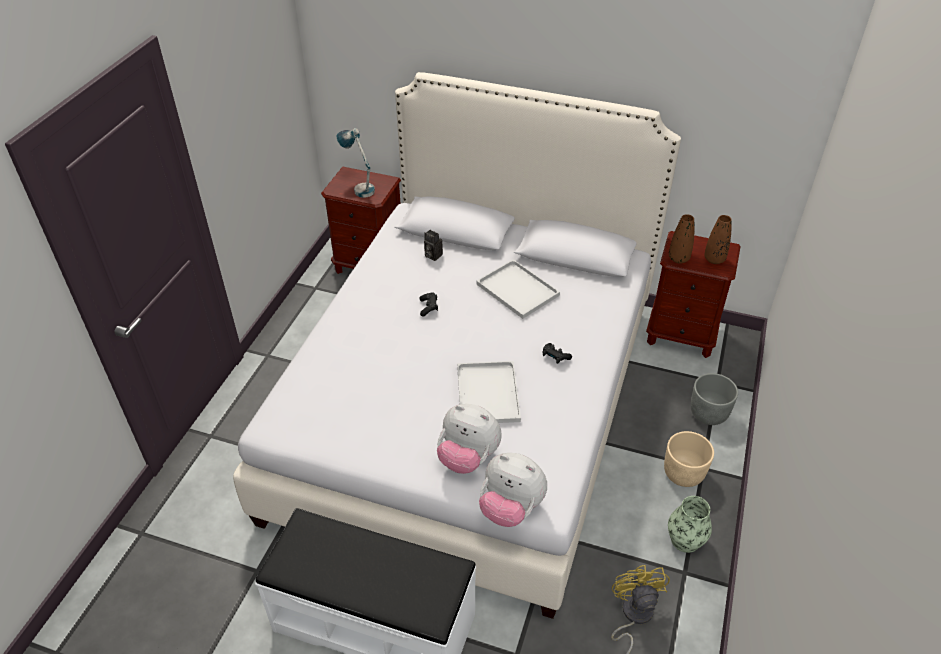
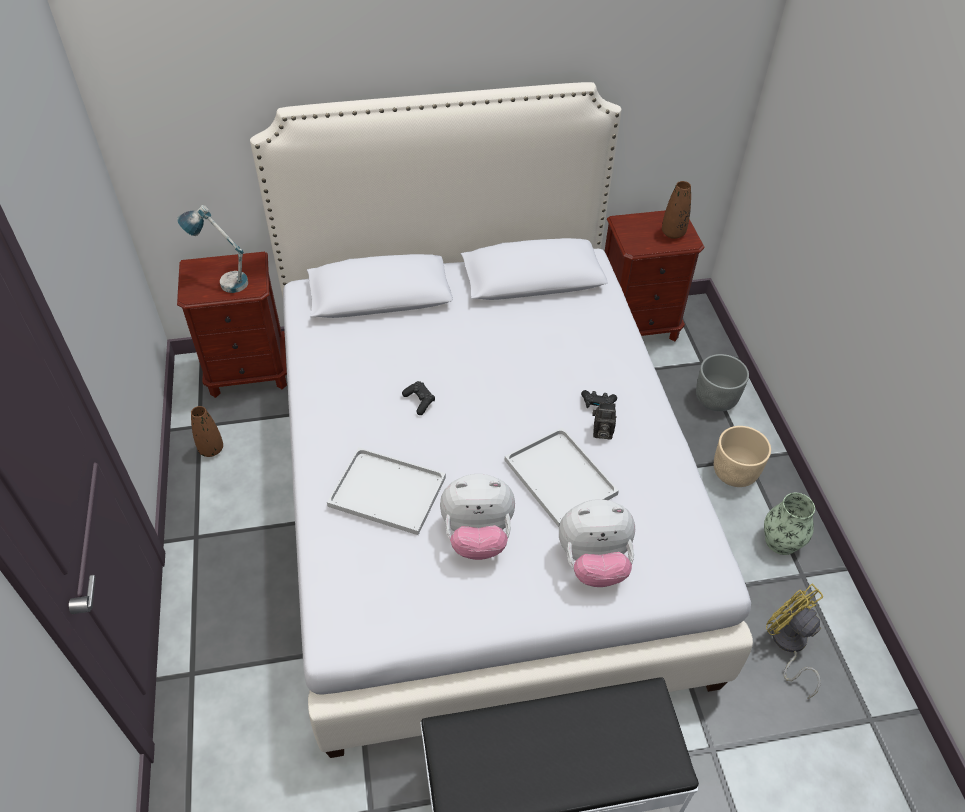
camera: 30 degrees left, 5 degrees up
camera [424,230,443,261] -> camera moved to [592,402,617,440]
white tray [476,259,560,319] -> white tray moved to [327,447,446,535]
plush toy [479,453,547,527] -> plush toy moved to [440,474,515,560]
brown vase [669,214,695,263] -> brown vase moved to [191,406,223,457]

